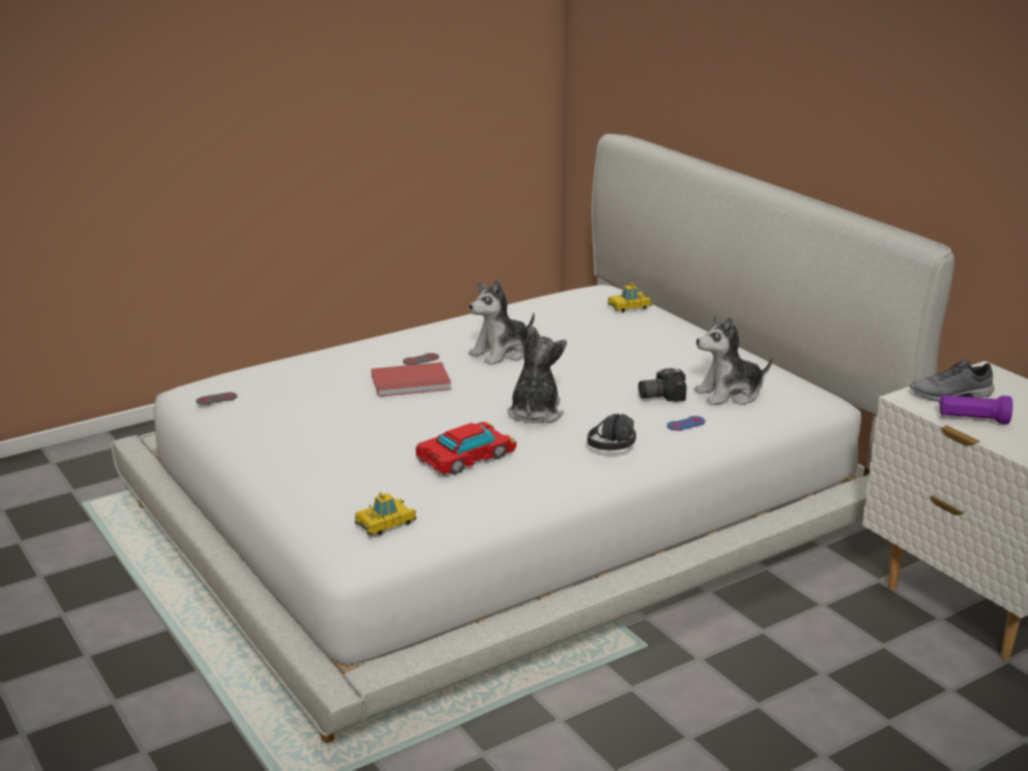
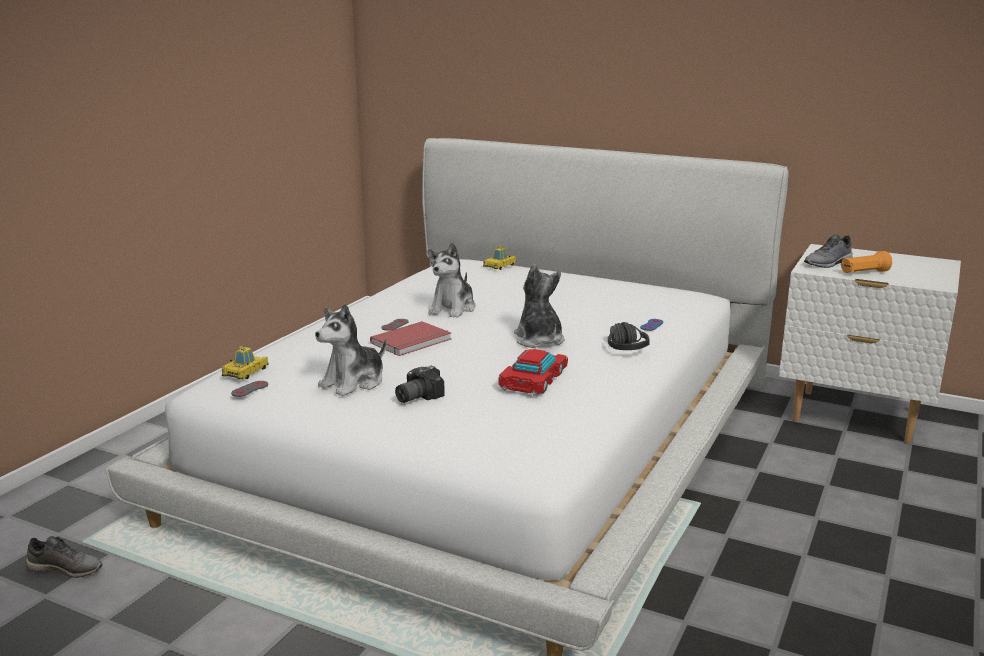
camera: 30 degrees left, 5 degrees down
toy car [355,492,416,535] -> toy car moved to [222,346,269,380]
camera [638,368,687,402] -> camera moved to [395,365,445,403]
plush toy [694,316,773,405] -> plush toy moved to [315,304,386,396]
purple flashlight [939,395,1013,424] -> orange flashlight [841,251,892,273]
none -> grey shoe [26,536,102,578]

